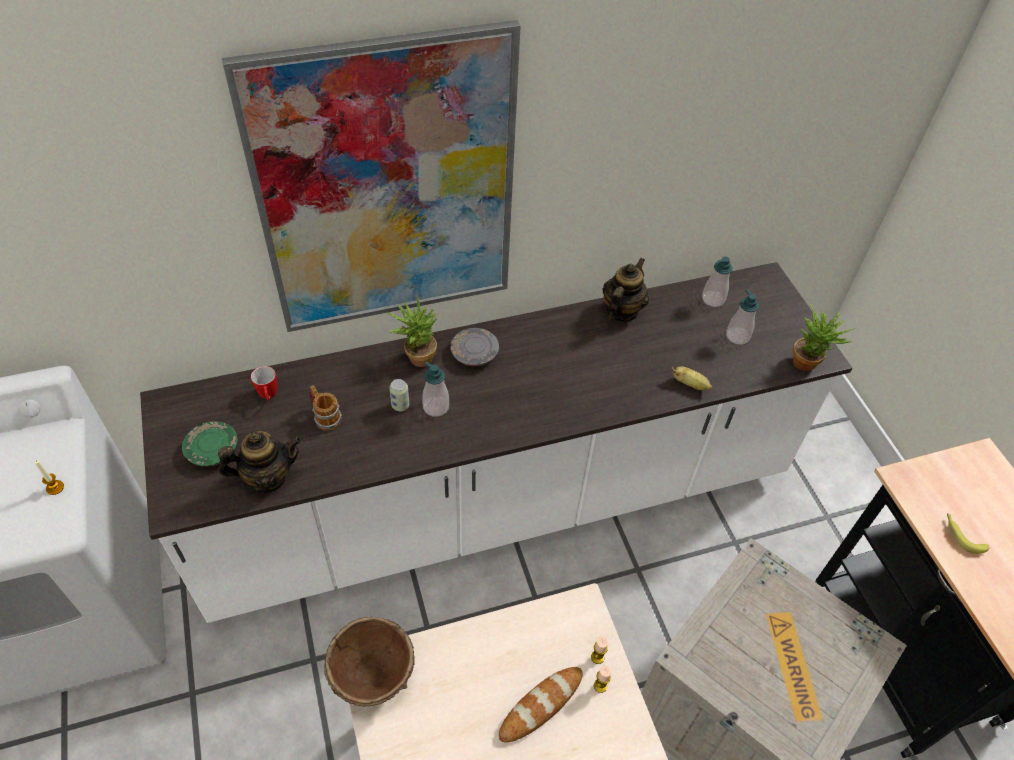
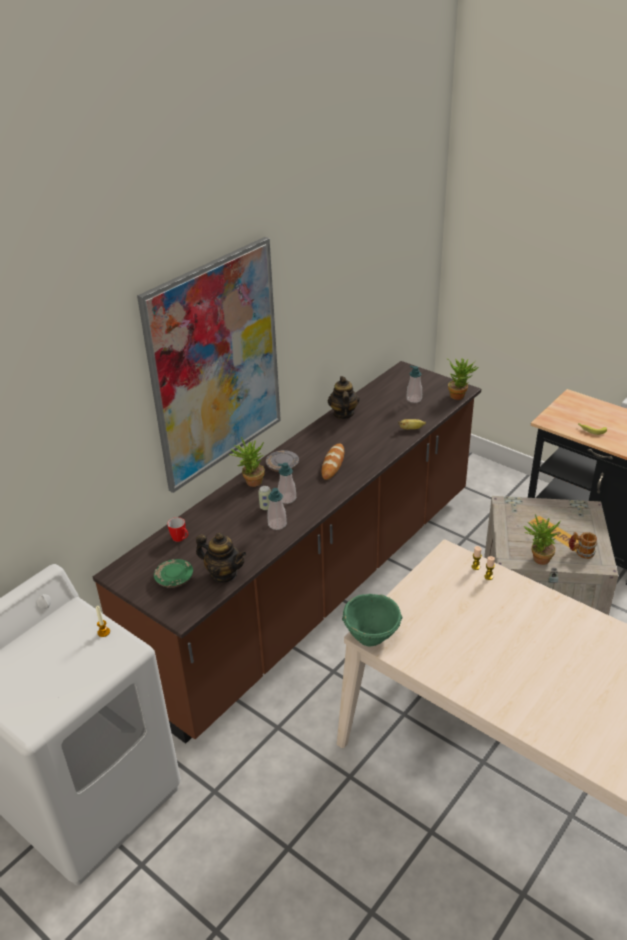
camera: 30 degrees left, 15 degrees down
white counter [140,262,852,623] -> brown counter [93,361,481,744]
teapot [218,431,301,493] -> teapot turned 75 degrees clockwise [196,533,247,583]
mug [309,385,342,431] -> mug moved to [569,532,597,559]
brown bowl [324,617,415,707] -> green bowl [342,594,403,647]
bread [498,667,583,743] -> bread moved to [322,444,344,480]
soap dispenser [702,257,733,307] -> soap dispenser moved to [268,488,287,530]
none -> potted plant [523,514,562,565]

